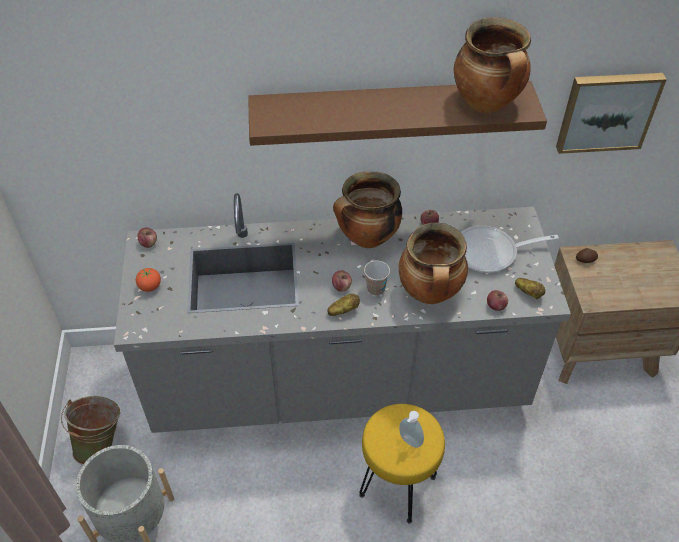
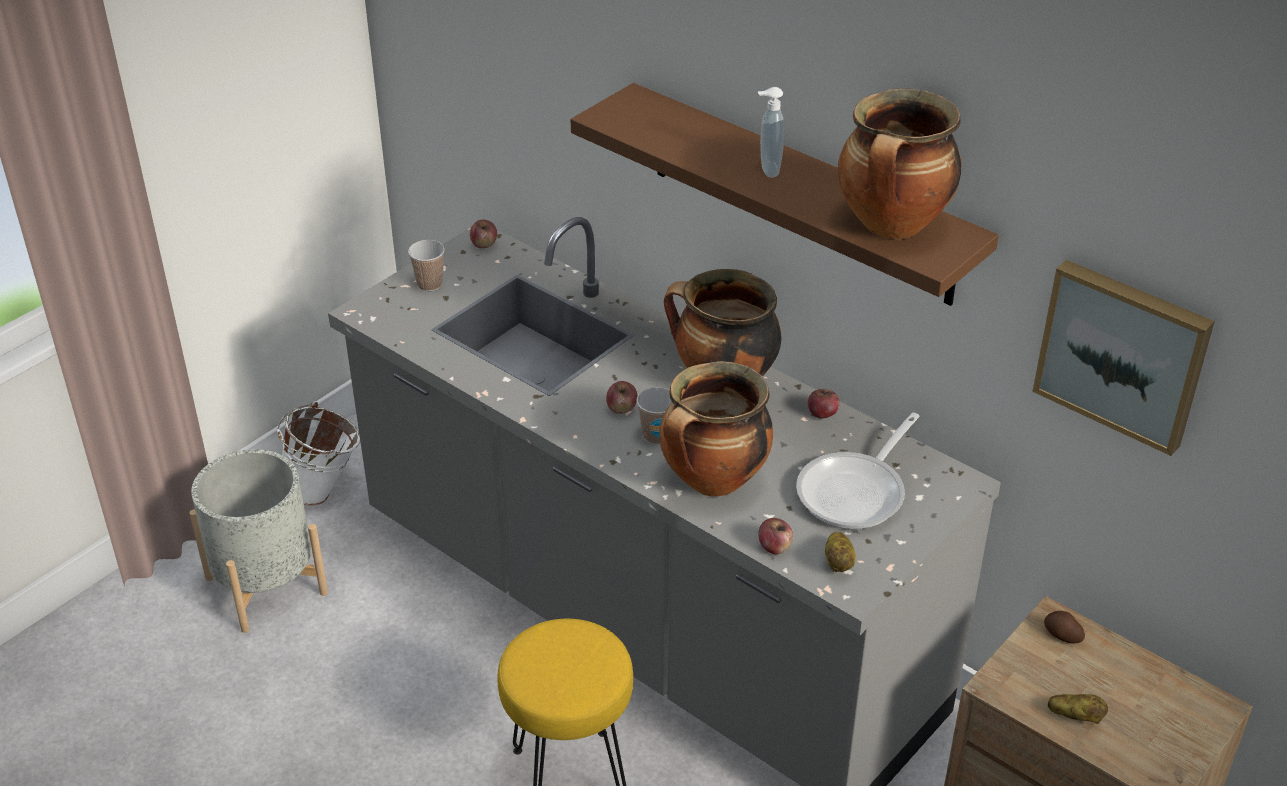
camera: 45 degrees right, 10 degrees down
green bucket [61,396,120,465] -> white bucket [277,401,360,506]
tomato [136,268,161,292] -> cup [408,240,445,291]
potato [327,294,360,316] -> potato moved to [1048,694,1108,724]
soap dispenser [399,411,424,448] -> soap dispenser moved to [758,87,784,178]
frying pan [461,225,559,273] -> frying pan turned 90 degrees counterclockwise [796,412,920,529]

